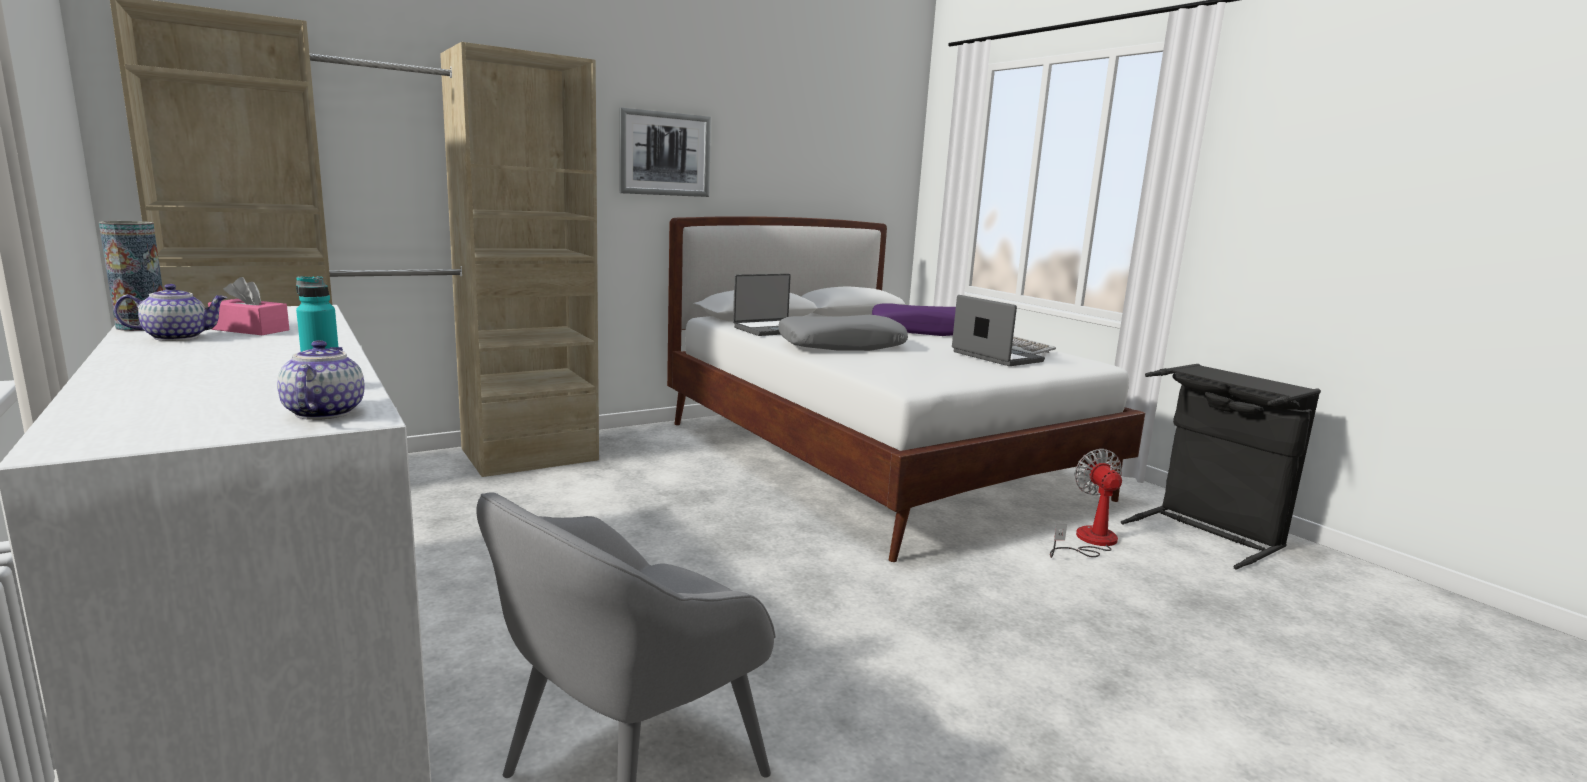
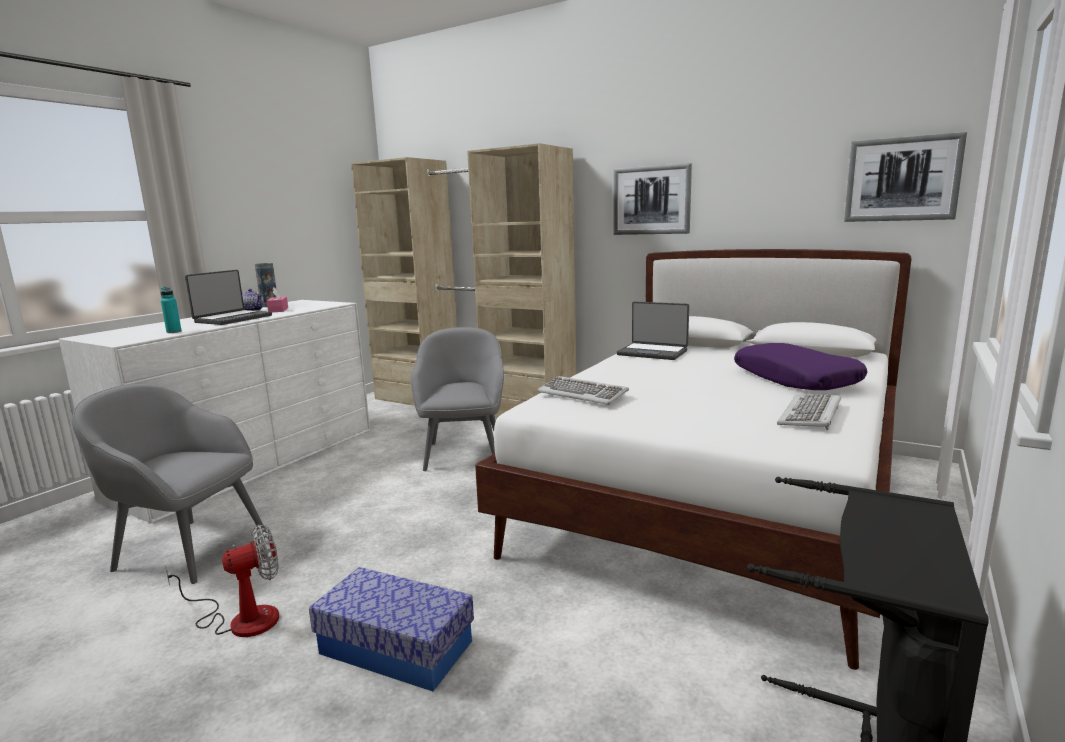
camera: 65 degrees right, 0 degrees up
teapot [277,340,365,420] -> none
grey pillow [778,315,908,351] -> none
laptop [952,295,1045,366] -> laptop moved to [185,270,272,325]
fan [1050,449,1122,558] -> fan moved to [166,524,279,637]
none -> storage box [309,567,474,691]
none -> grey armchair [411,327,504,471]
none -> keyboard [537,376,629,405]
none -> picture [844,132,967,222]

